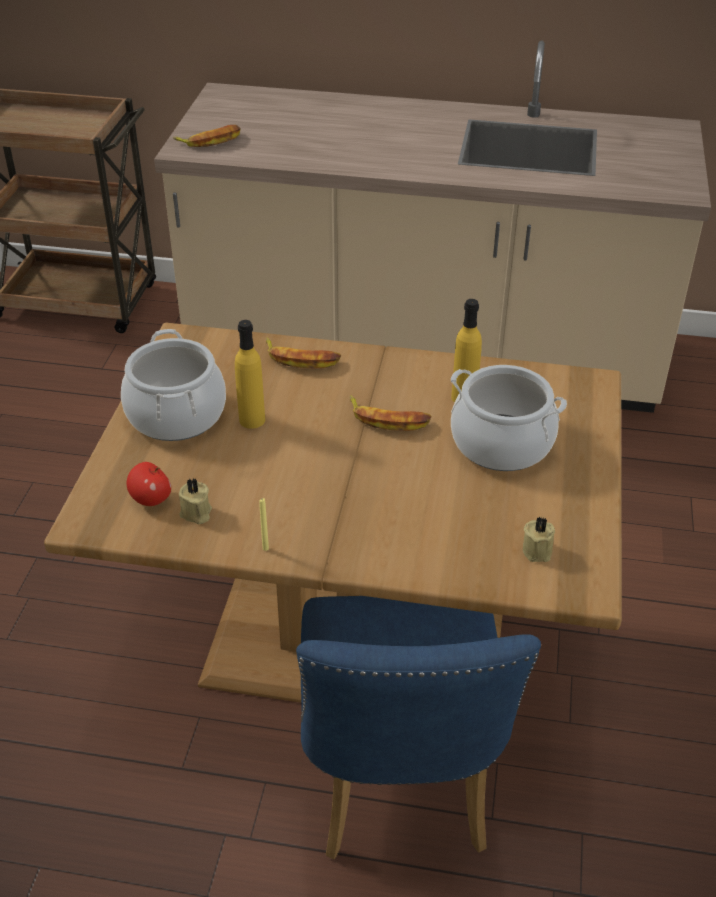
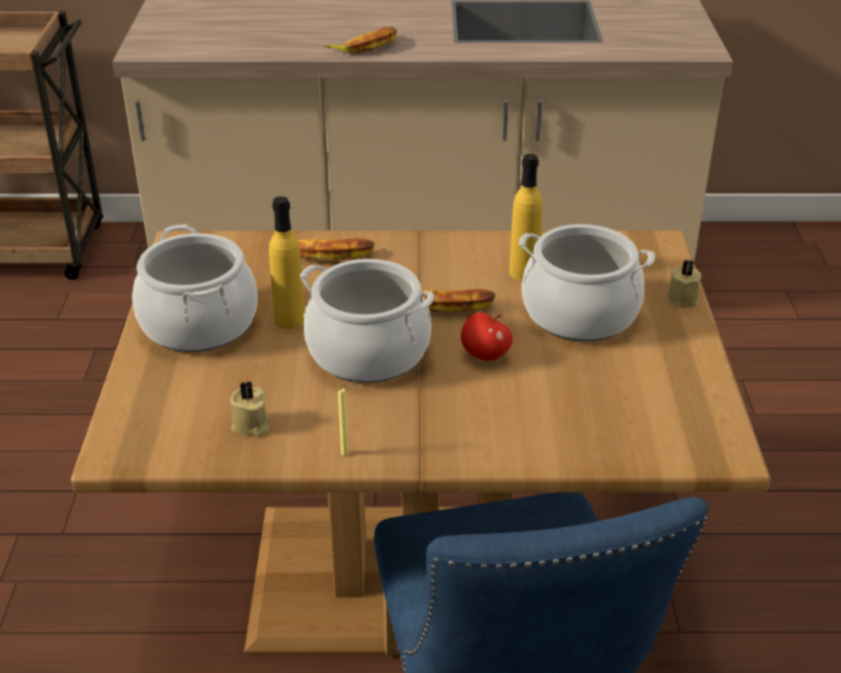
camera: 10 degrees left, 5 degrees down
apple [127,462,171,506] -> apple moved to [461,312,513,361]
banana [173,125,241,147] -> banana moved to [324,27,397,53]
beige candle [523,516,555,562] -> beige candle moved to [668,260,701,308]
none -> cooking pot [300,259,434,383]

